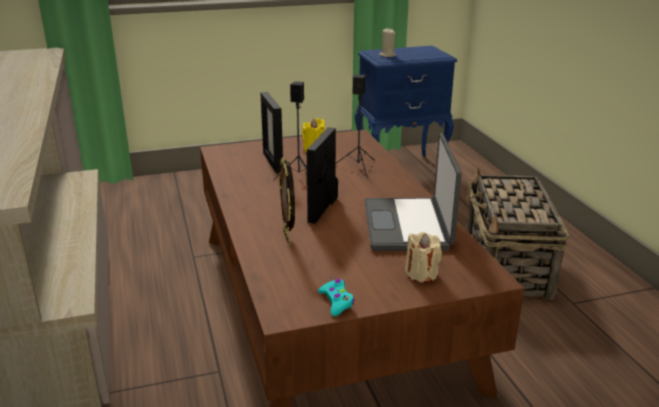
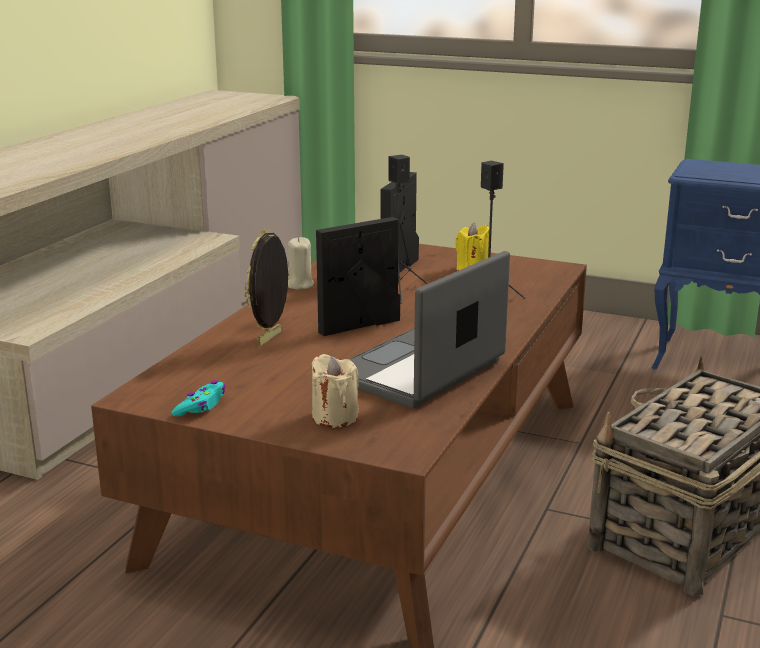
camera: 40 degrees right, 5 degrees down
beige candle [379,29,396,57] -> beige candle moved to [288,237,314,289]

